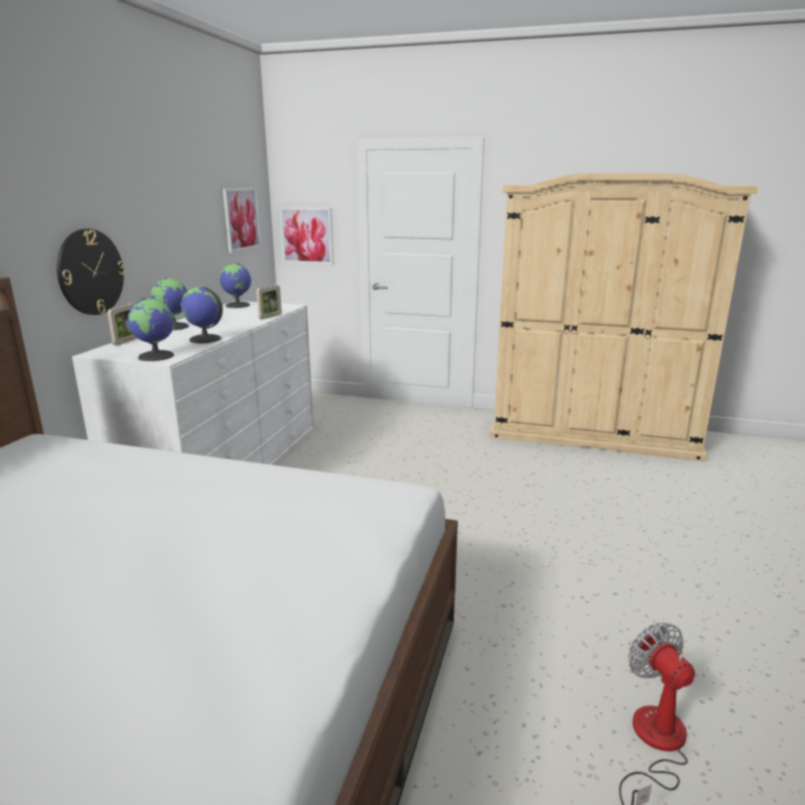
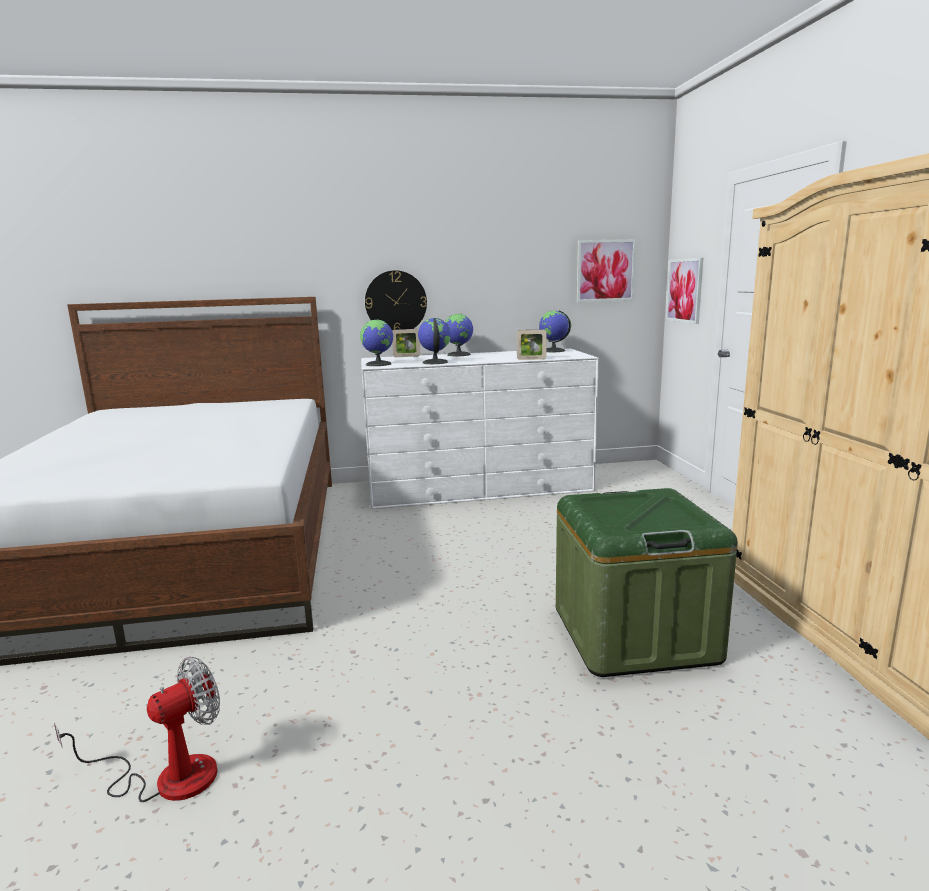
camera: 65 degrees right, 5 degrees down
none -> green storage box [556,488,737,677]

